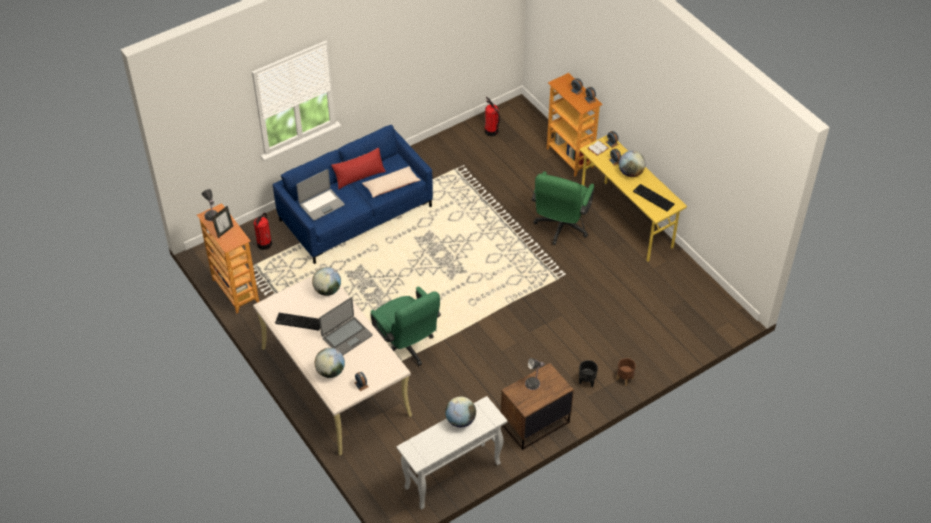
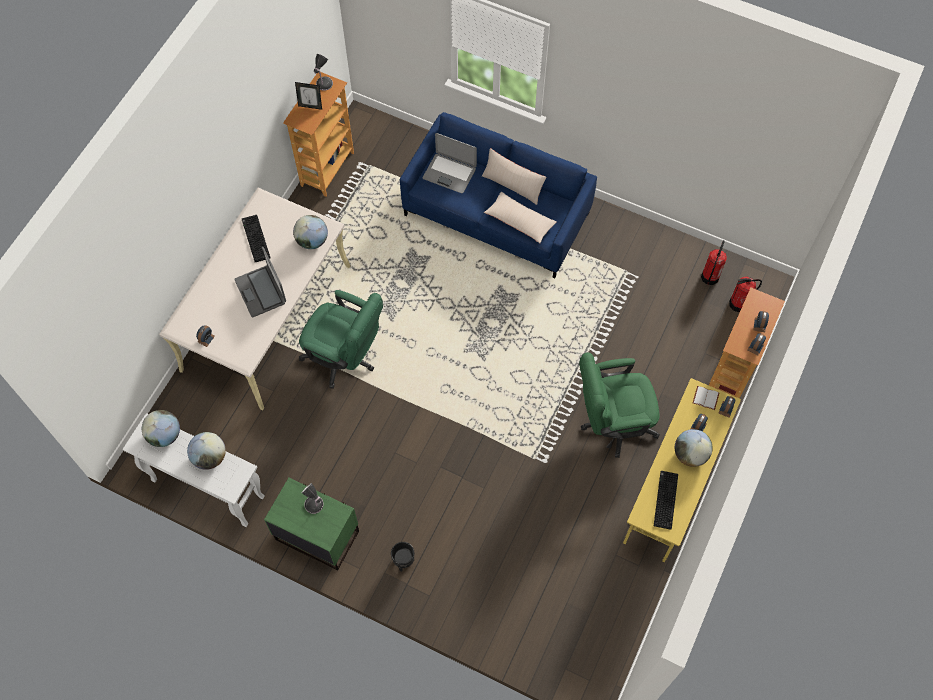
camera: 60 degrees right, 15 degrees up
fire extinguisher [254,213,272,250] -> fire extinguisher moved to [729,276,762,312]
globe [315,348,345,378] -> globe moved to [142,410,180,447]
laptop [319,297,372,355] -> laptop turned 45 degrees clockwise [234,247,286,317]
red pillow [331,148,386,189] -> beige pillow [482,148,546,205]
green office chair [370,287,441,366] -> green office chair turned 90 degrees counterclockwise [299,290,383,389]
brown nightstand [501,363,574,450] -> green nightstand [264,478,359,570]
brown planter [616,358,636,386] -> none

